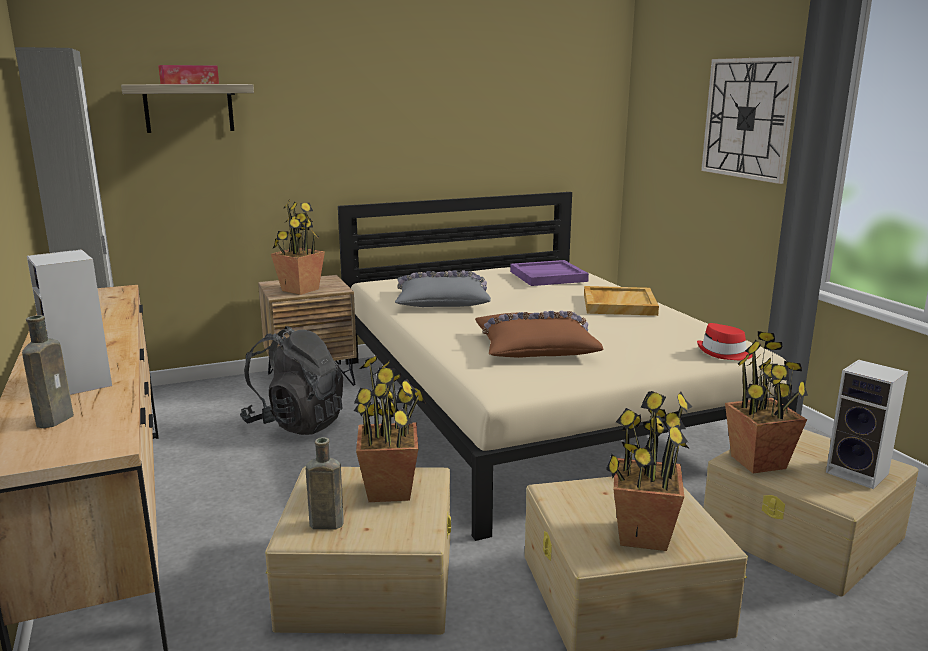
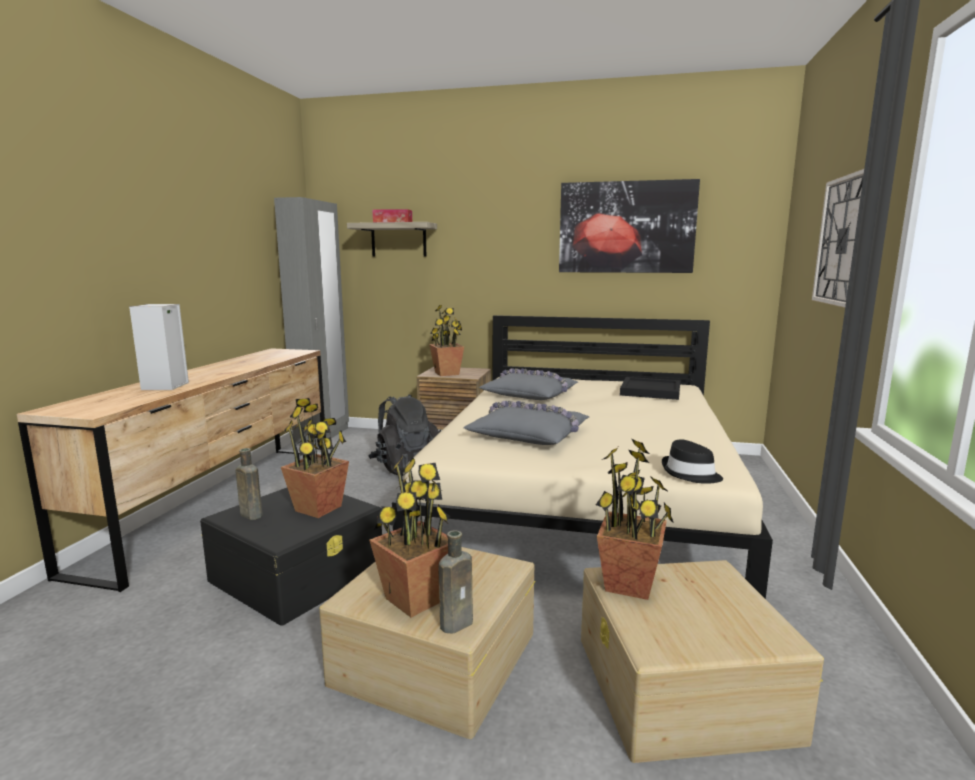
camera: 35 degrees right, 5 degrees down
brown bottle [22,315,74,428] -> brown bottle moved to [439,530,473,634]
beige storage box [265,467,451,634] -> black storage box [200,488,382,626]
brown pillow [475,310,603,358] -> grey pillow [464,401,589,445]
purple tray [510,260,589,286] -> black tray [620,377,680,400]
beige tray [584,286,659,316] -> none
red hat [697,323,753,360] -> black hat [662,439,723,484]
speaker [826,360,908,489] -> none
none -> picture [559,179,700,273]

